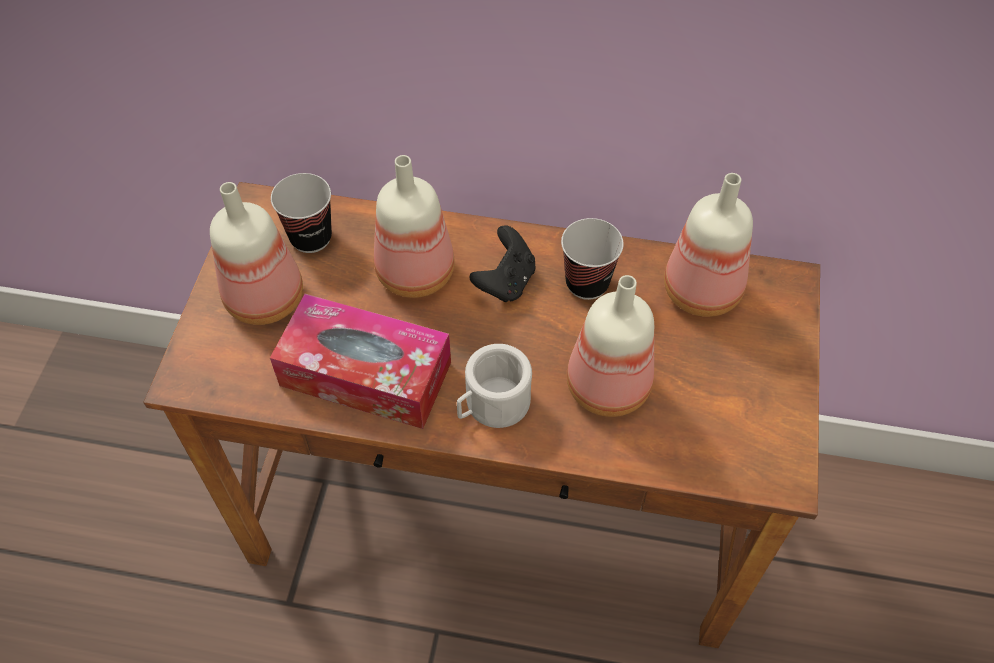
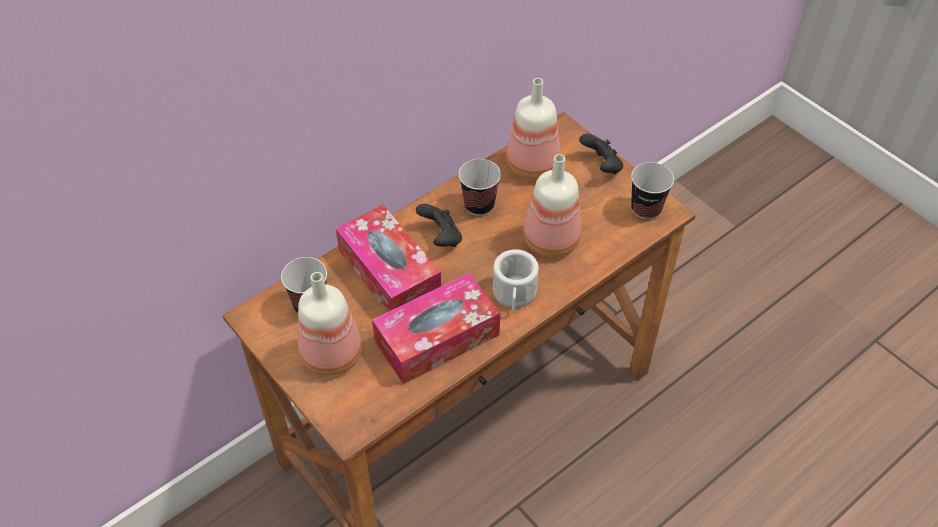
camera: 50 degrees left, 5 degrees down
bottle [374,155,455,298] -> tissue box [336,205,441,312]
none -> black game controller [579,134,623,174]
none -> cup [631,162,674,220]

